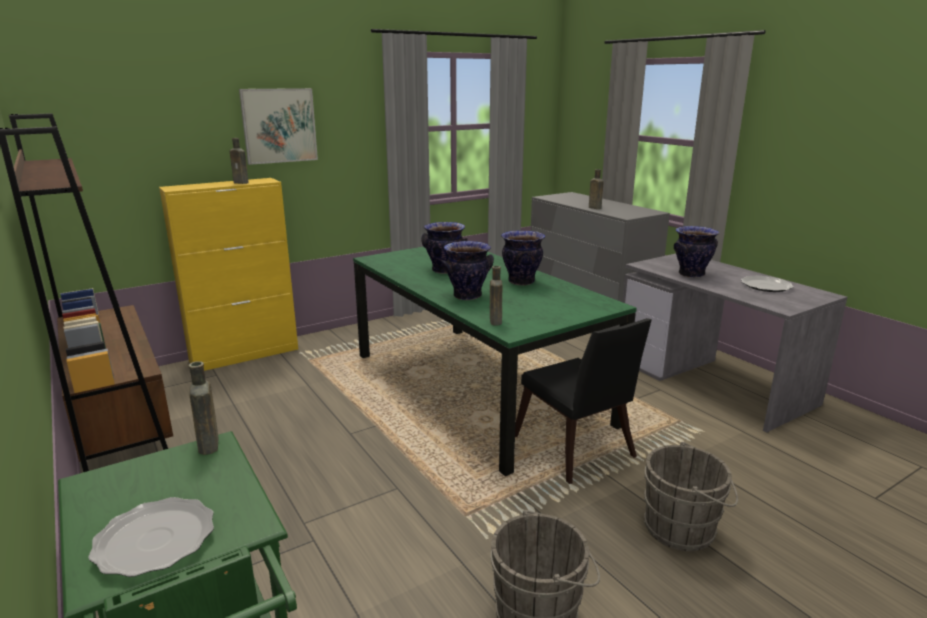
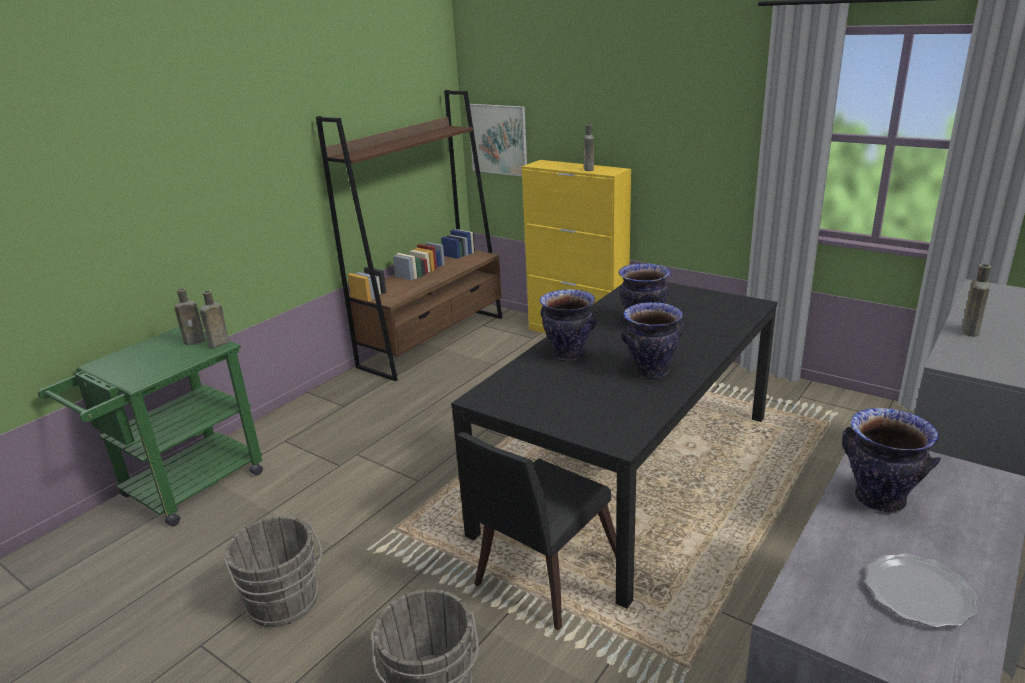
camera: 70 degrees right, 5 degrees up
plate [88,497,214,577] -> none
picture [239,88,318,165] -> picture moved to [470,104,527,176]
green dining table [353,246,637,476] -> black dining table [451,282,777,609]
brown bottle [490,266,502,326] -> brown bottle moved to [174,288,205,345]

